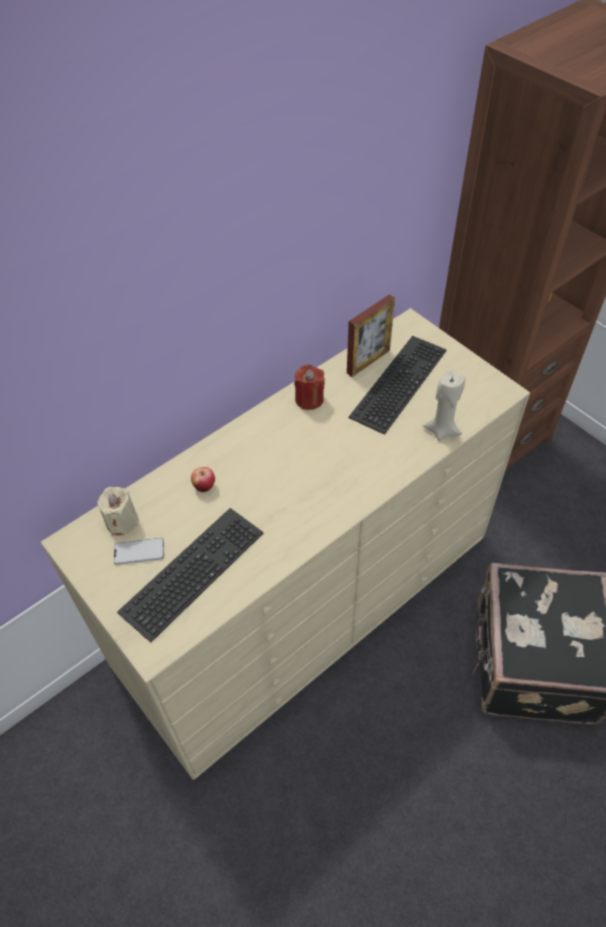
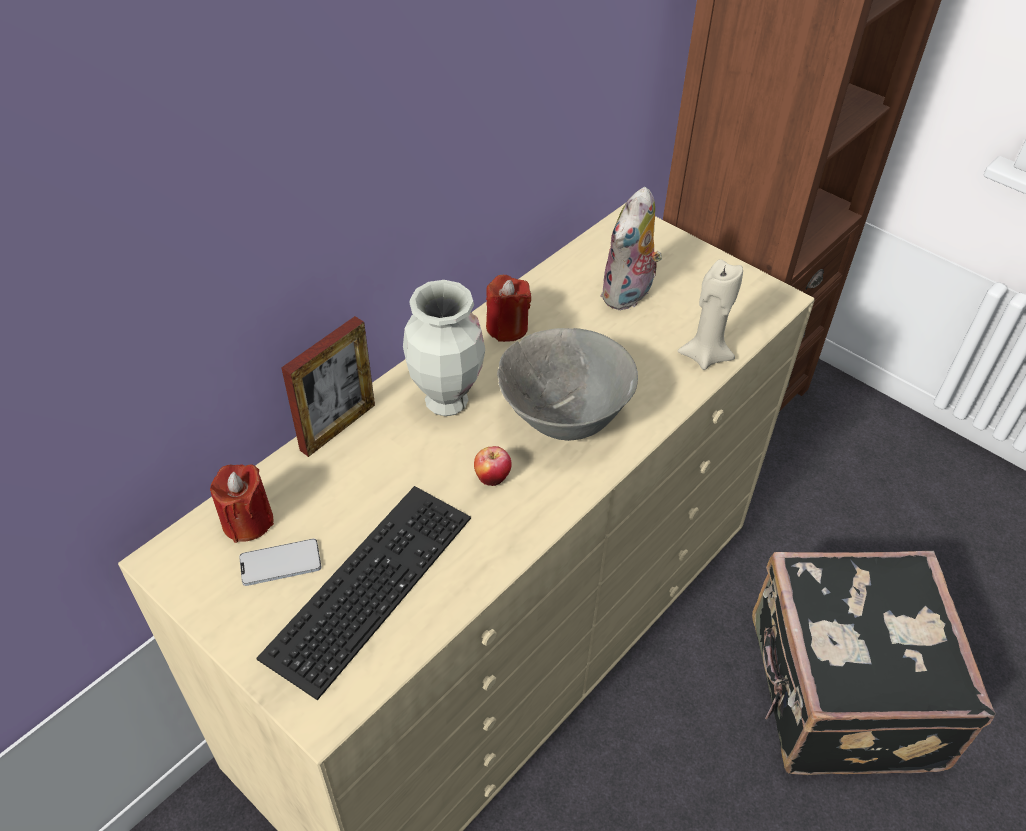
camera: 10 degrees left, 5 degrees down
beige candle [98,487,138,536] -> red candle [210,464,274,543]
apple [191,467,215,492] -> apple moved to [474,446,512,486]
picture frame [347,294,395,377] -> picture frame moved to [281,316,375,457]
keyboard [349,336,447,435] -> plush toy [600,187,662,310]
none -> vase [403,280,485,416]
none -> grey bowl [497,328,638,441]

